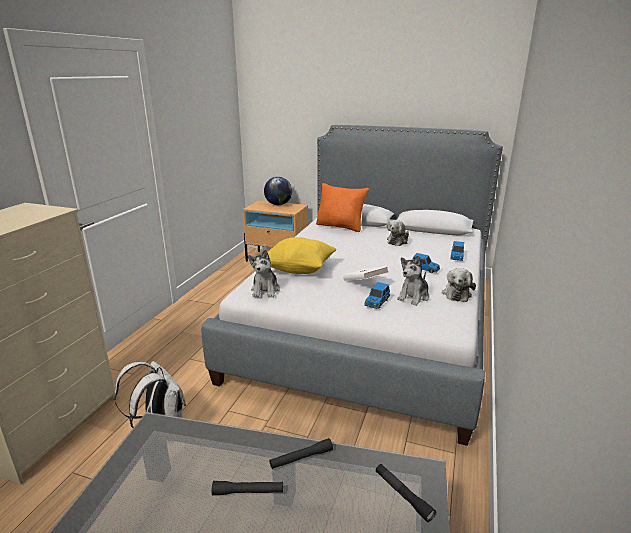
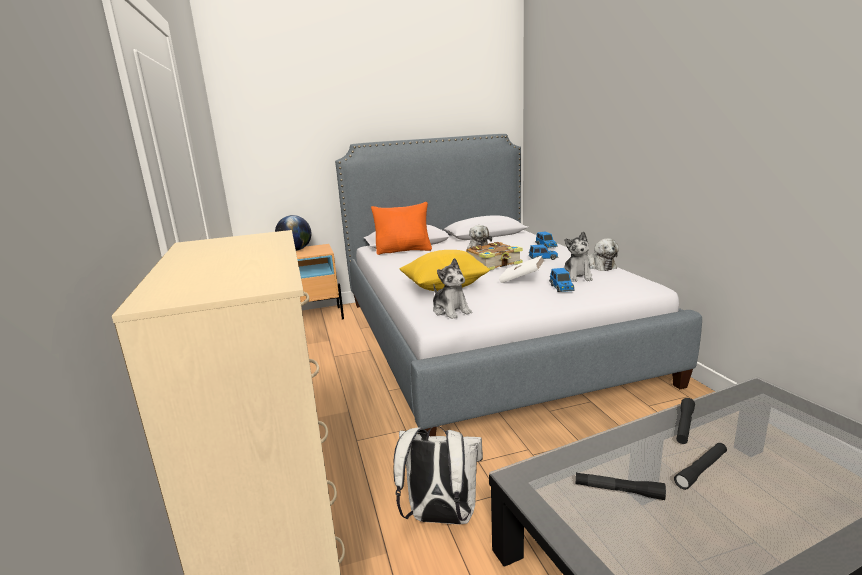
camera: 35 degrees left, 5 degrees down
black flashlight [376,464,436,522] -> black flashlight moved to [576,472,666,500]
none -> book [466,242,523,270]

